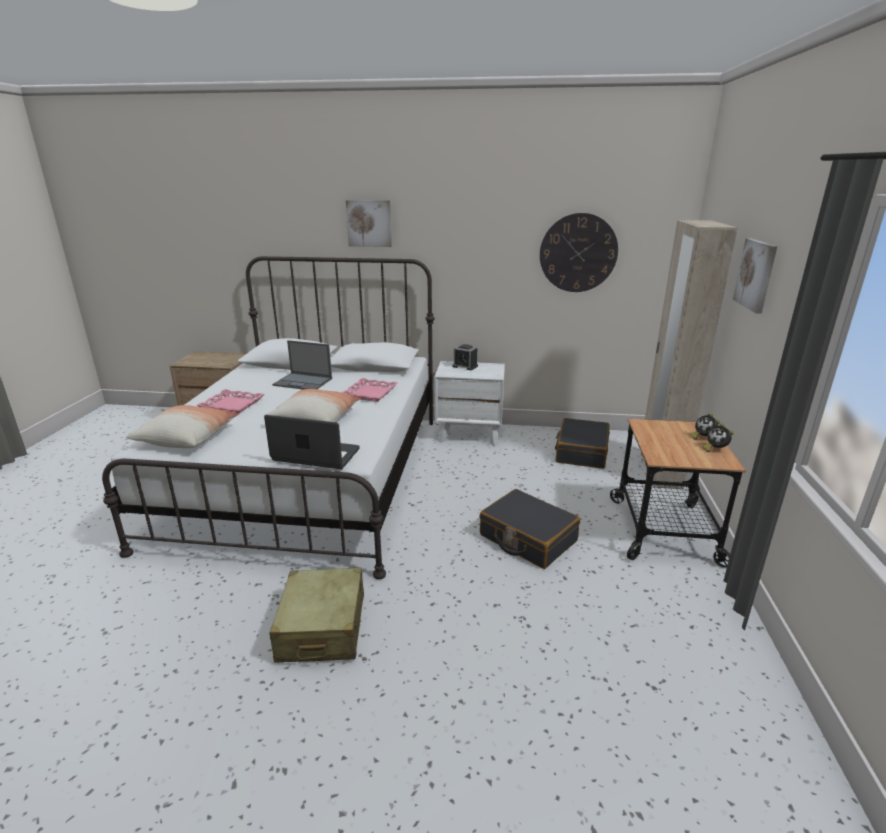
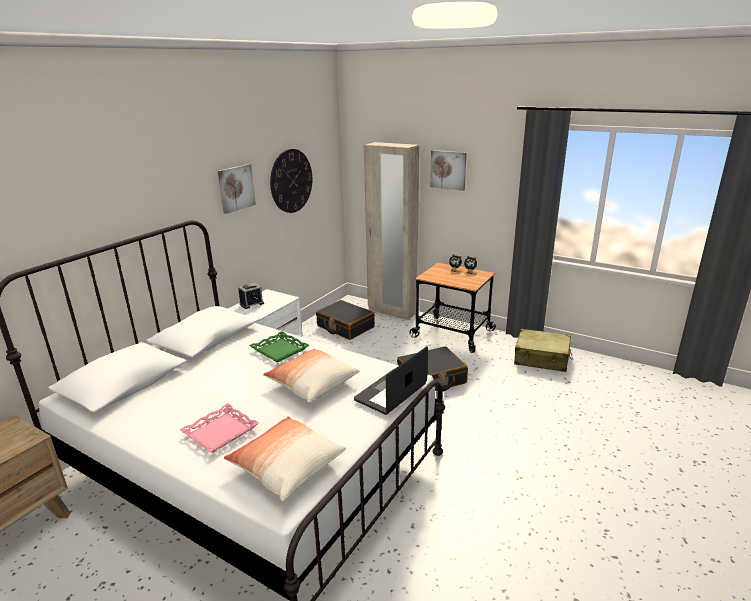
camera: 65 degrees left, 0 degrees up
beige suitcase [269,568,364,663] -> beige suitcase moved to [514,329,573,372]
laptop [272,340,332,390] -> none
pink tray [342,378,398,402] -> green tray [249,331,309,363]
picture [346,200,392,247] -> picture moved to [218,164,256,214]

